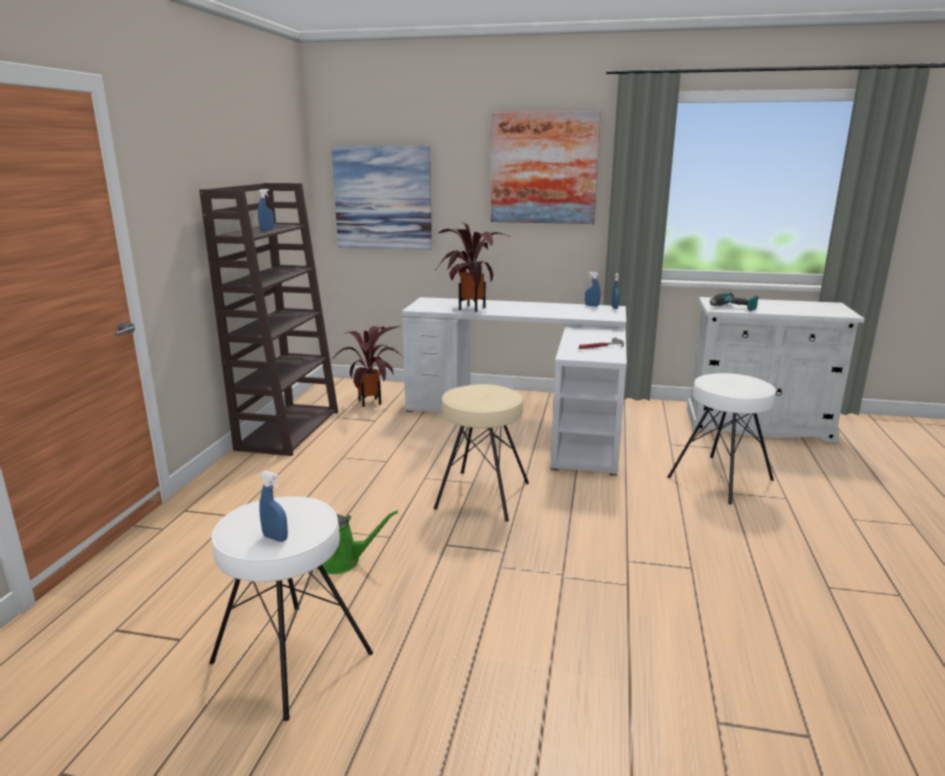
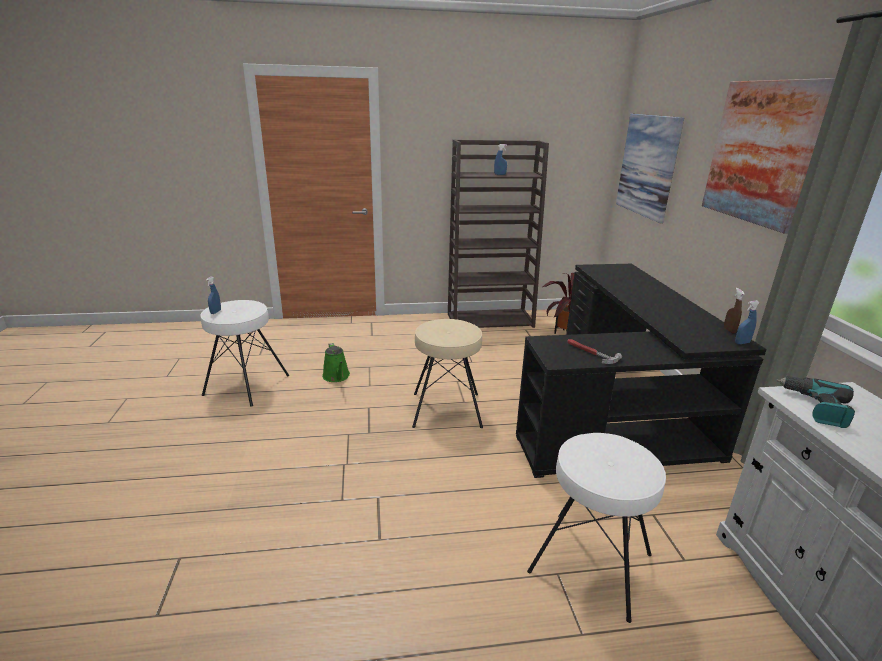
camera: 70 degrees right, 5 degrees up
white desk [402,297,627,476] -> black desk [516,264,767,478]
potted plant [435,222,510,312] -> none
blue spray bottle [585,271,600,306] -> brown spray bottle [724,288,745,333]

